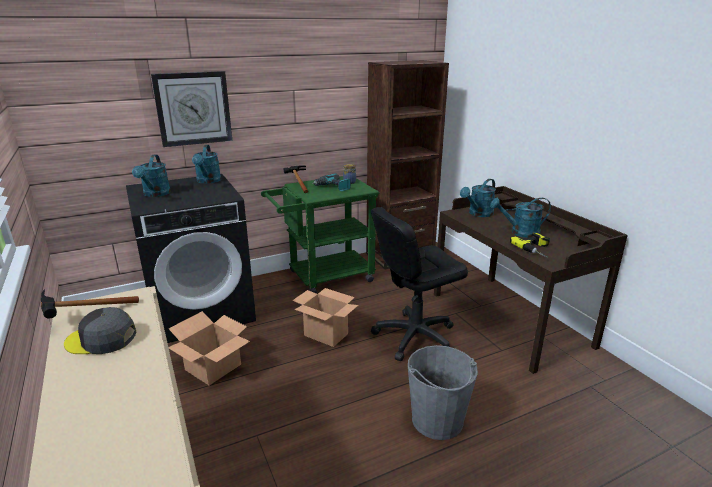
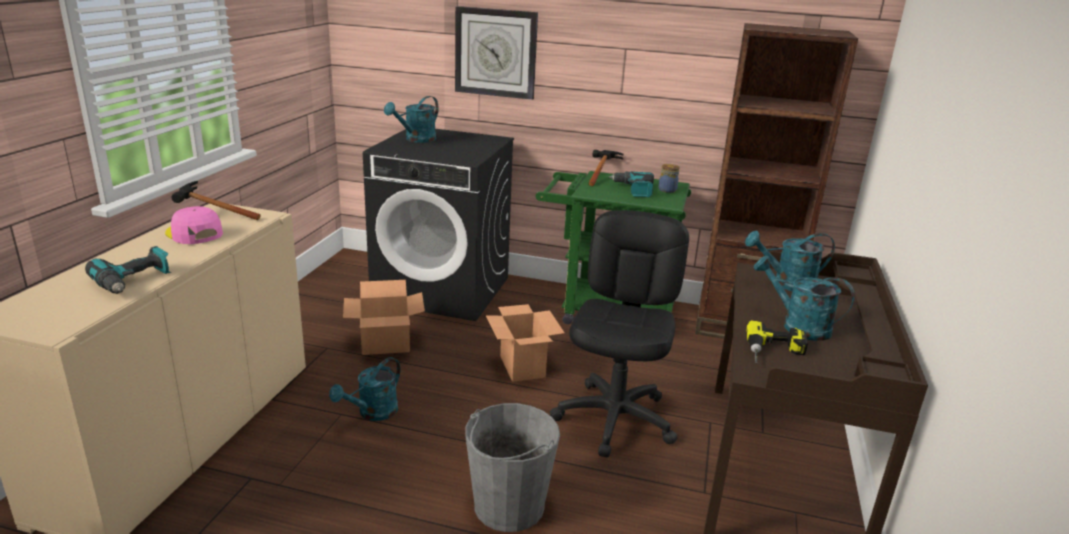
camera: 40 degrees right, 0 degrees up
grey cap [64,307,136,354] -> pink cap [165,206,223,244]
turquoise watering can [192,145,221,184] -> turquoise watering can moved to [329,357,401,421]
black office chair [371,207,468,361] -> black office chair turned 90 degrees clockwise [550,210,689,457]
none -> power drill [85,246,171,294]

